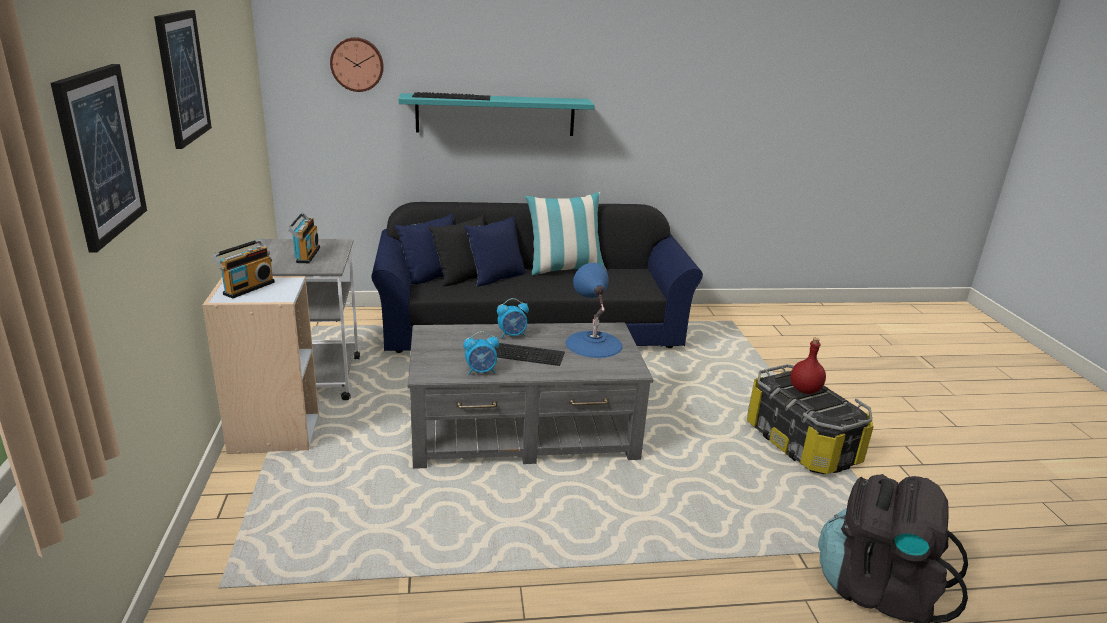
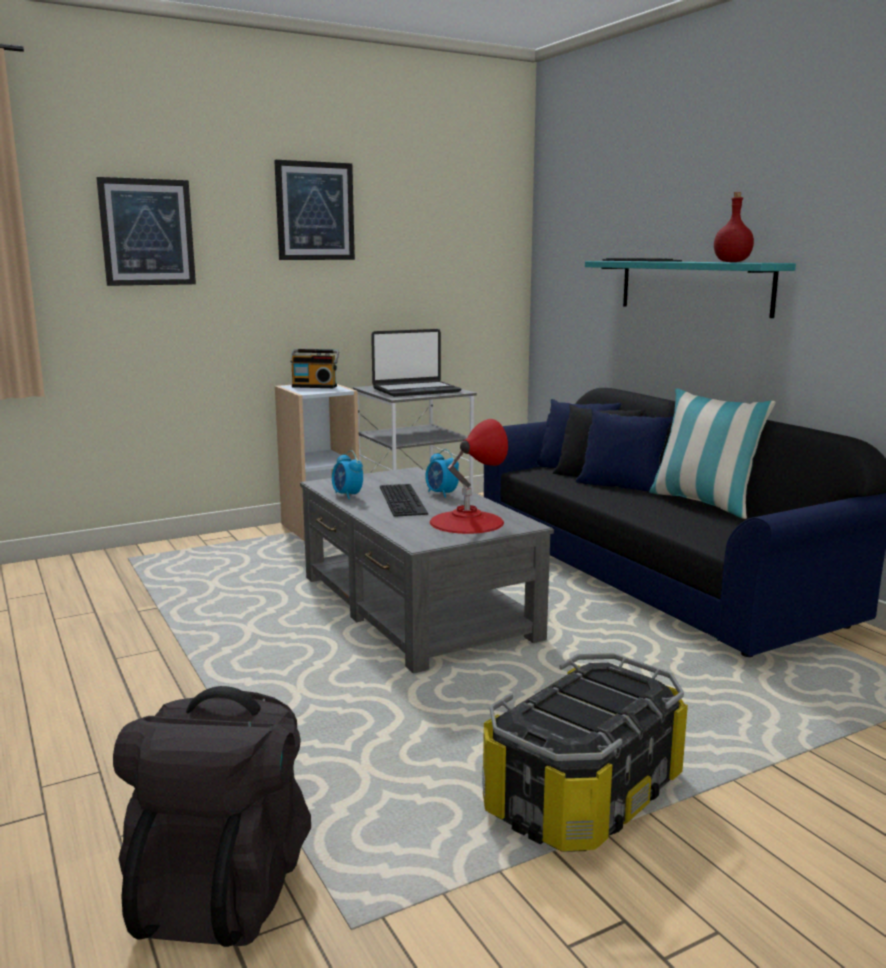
camera: 70 degrees right, 10 degrees down
radio [287,212,320,263] -> laptop [371,329,461,397]
wall clock [330,37,384,92] -> none
blue table lamp [566,263,623,358] -> red table lamp [430,419,508,534]
red bottle [790,338,826,394] -> red bottle moved to [714,192,754,262]

